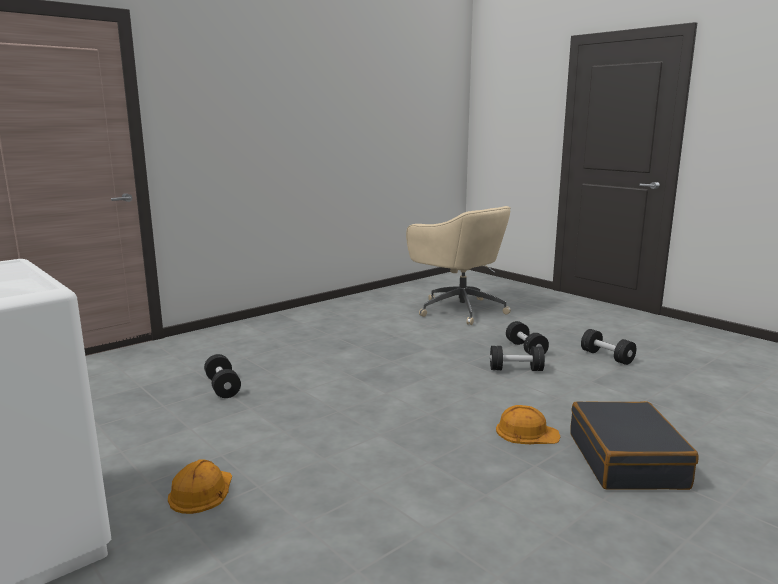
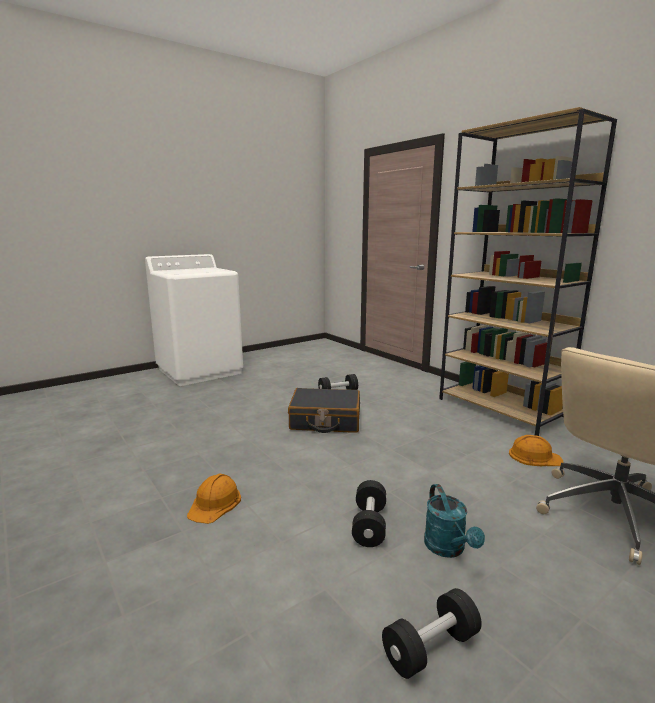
camera: 95 degrees right, 0 degrees up
orange hard hat [168,459,232,514] -> orange hard hat moved to [509,435,563,466]
black dumbbell [506,321,549,354] -> turquoise watering can [424,484,485,558]
black suitcase [570,401,699,490] -> black suitcase moved to [288,388,360,433]
none -> brown bookcase [439,107,617,436]

